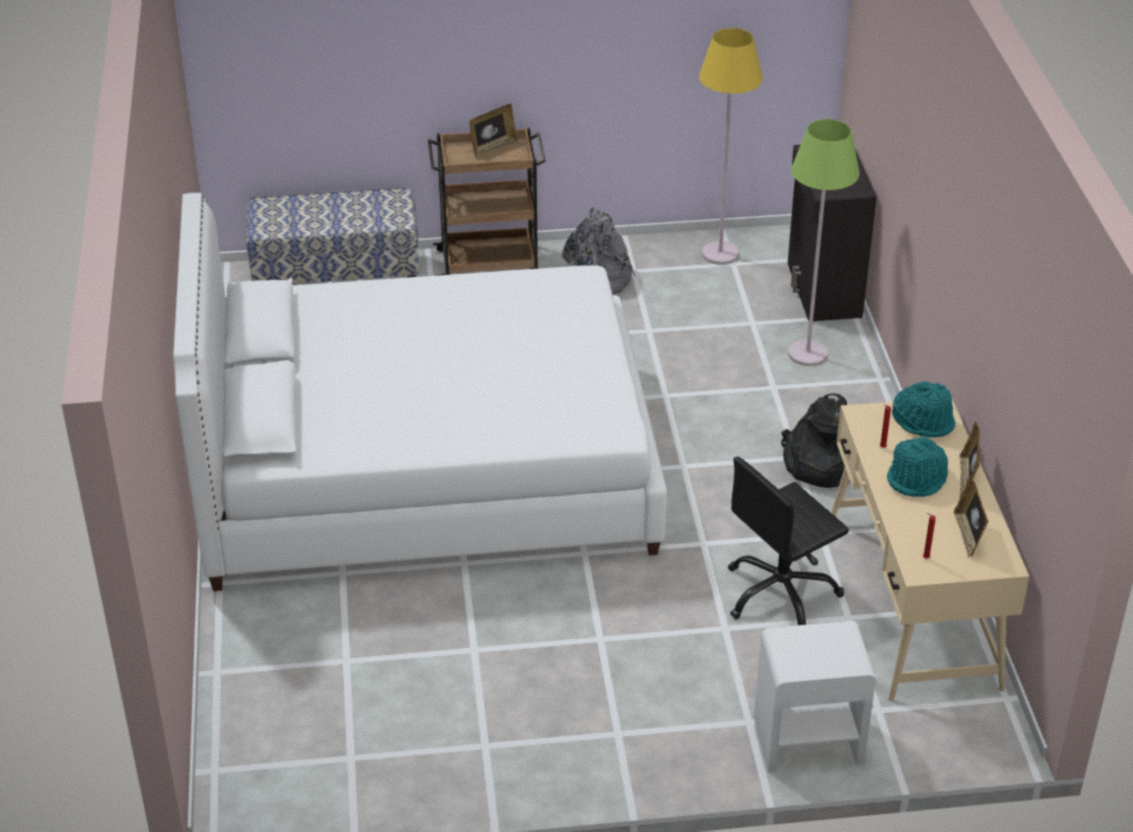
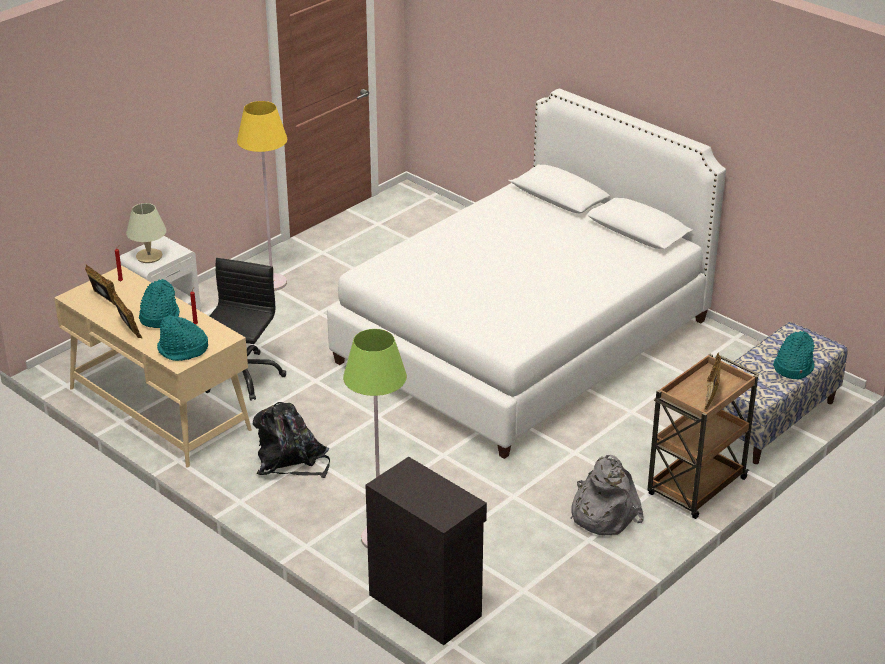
camera: 140 degrees right, 5 degrees down
yellow floor lamp [699,28,763,265] -> yellow floor lamp moved to [237,101,287,291]
none -> beige table lamp [126,203,167,263]
none -> turquoise hat [773,331,815,379]

